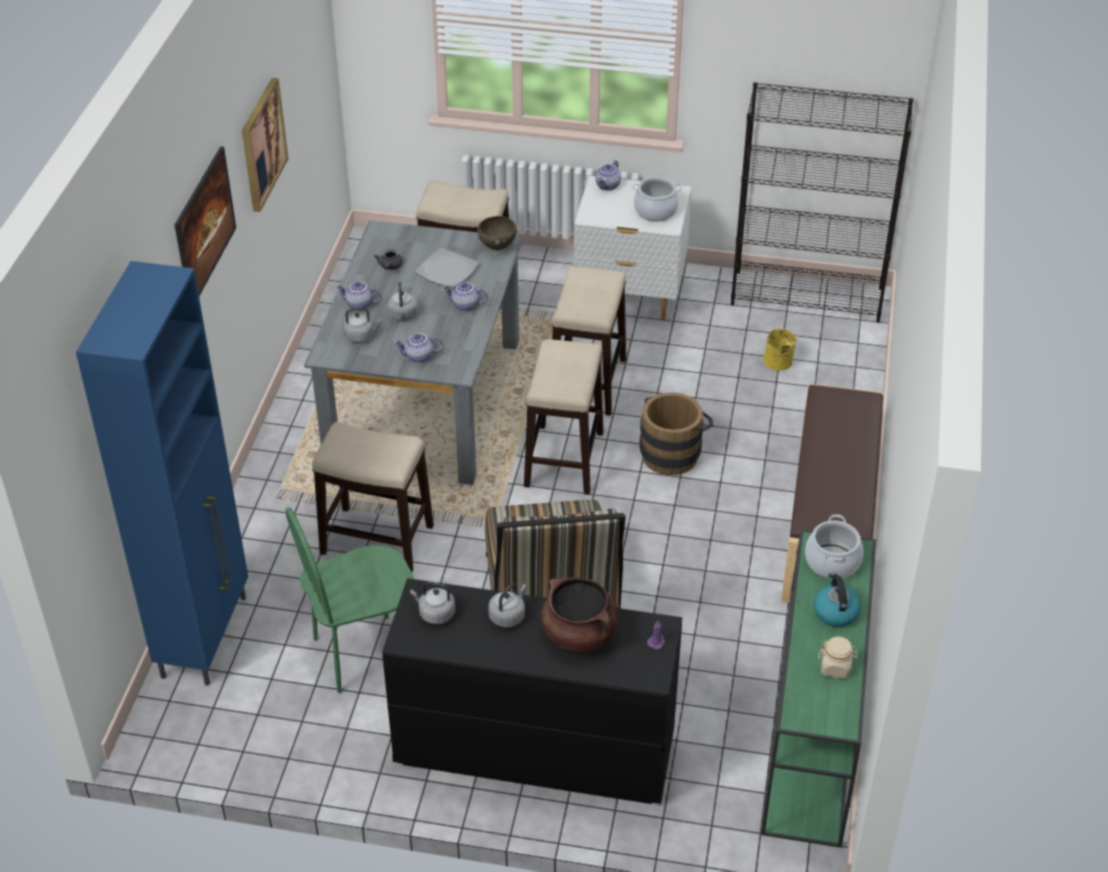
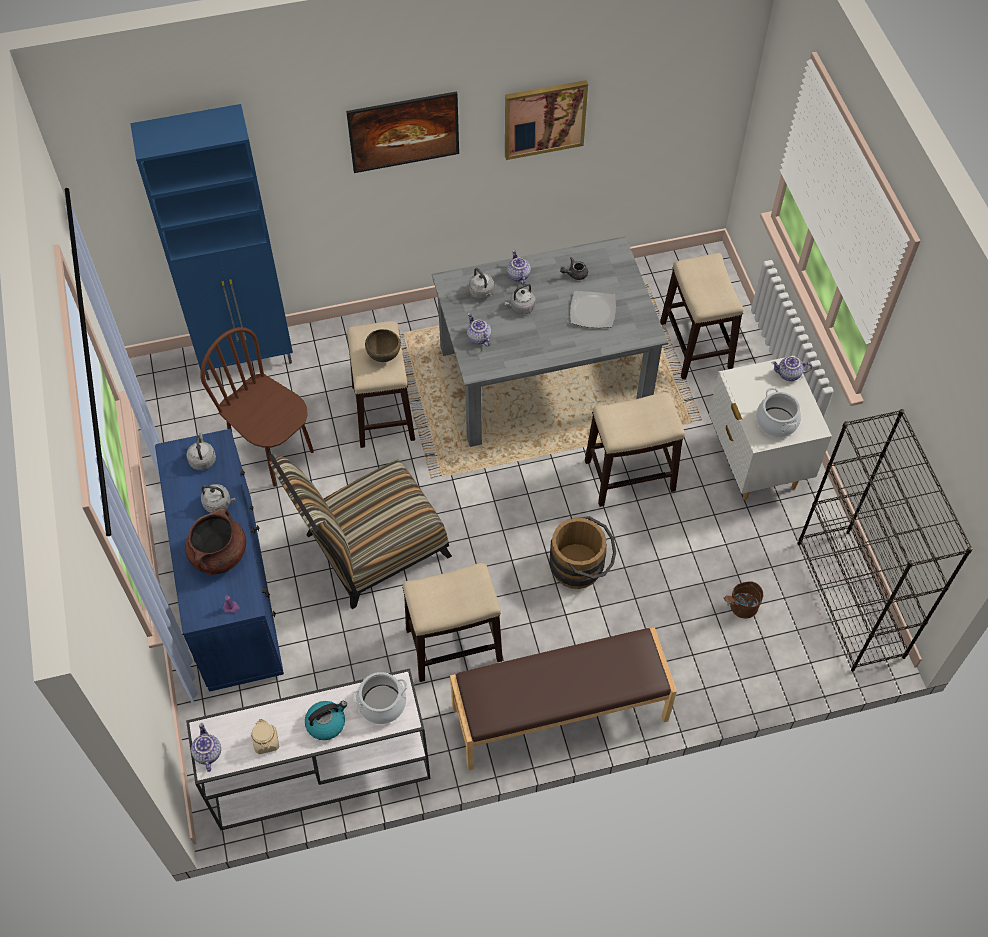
camera: 65 degrees right, 15 degrees up
green chair [285,508,414,693] -> brown chair [200,327,314,487]
black dresser [382,578,682,804] -> blue dresser [155,429,284,692]
teapot [442,282,488,311] -> teapot moved to [191,723,221,772]
brown bowl [478,216,516,250] -> brown bowl moved to [365,329,401,362]
stool [524,339,603,495] -> stool moved to [403,563,503,682]
green console table [761,530,876,848] -> white console table [186,668,430,830]
yellow bucket [763,329,797,371] -> brown bucket [723,581,763,618]

